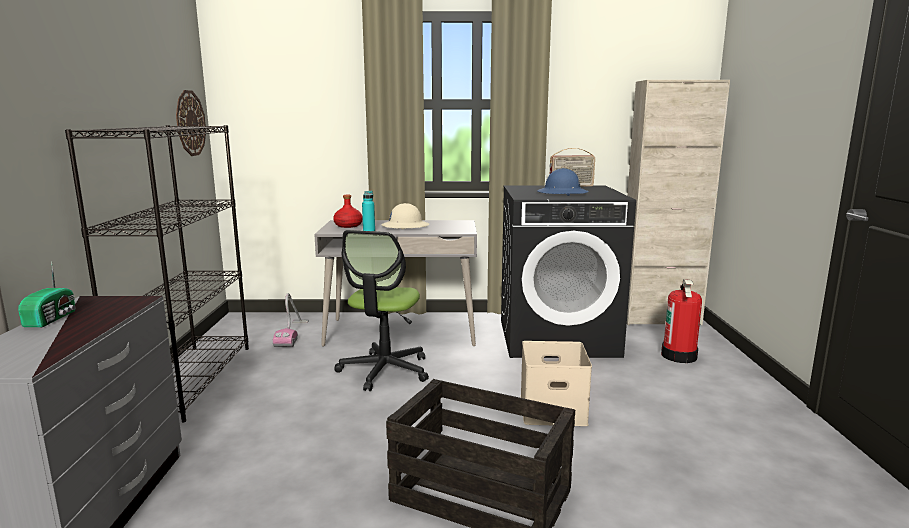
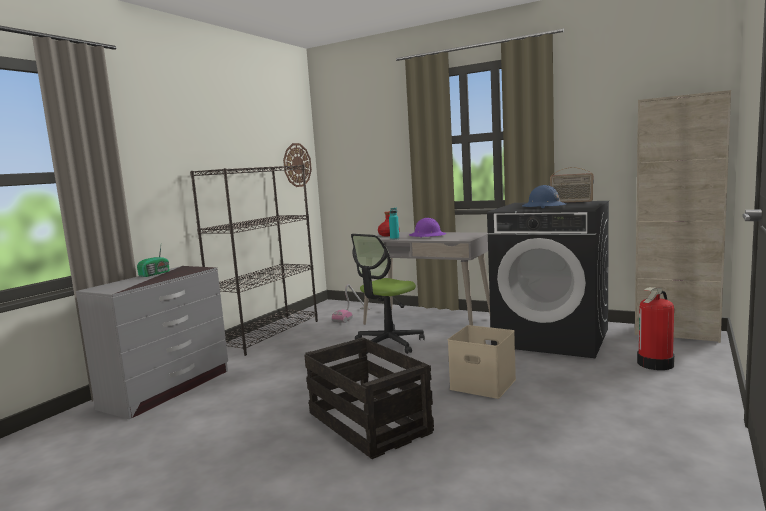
camera: 30 degrees right, 5 degrees down
beige hard hat [381,203,429,229] -> purple hard hat [409,218,446,238]

